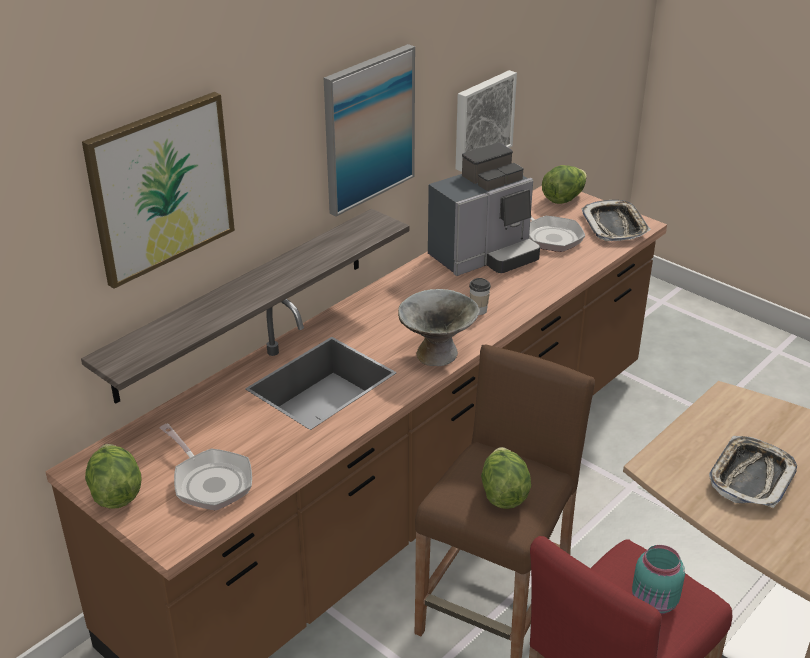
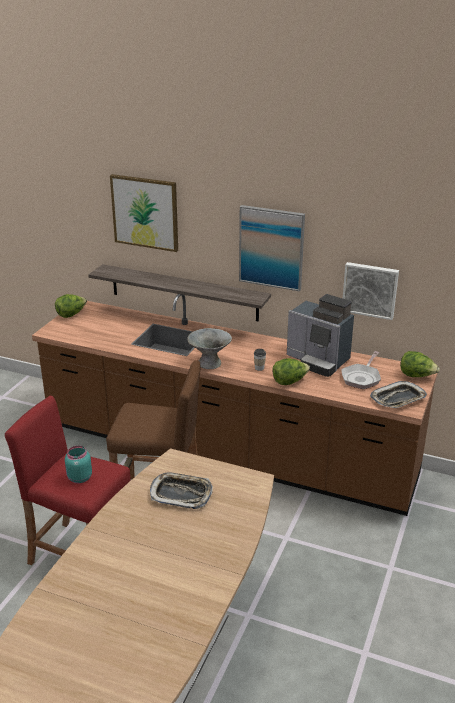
camera: 70 degrees right, 5 degrees down
frying pan [160,424,252,510] -> none
lettuce [481,447,531,509] -> lettuce moved to [272,358,310,385]

